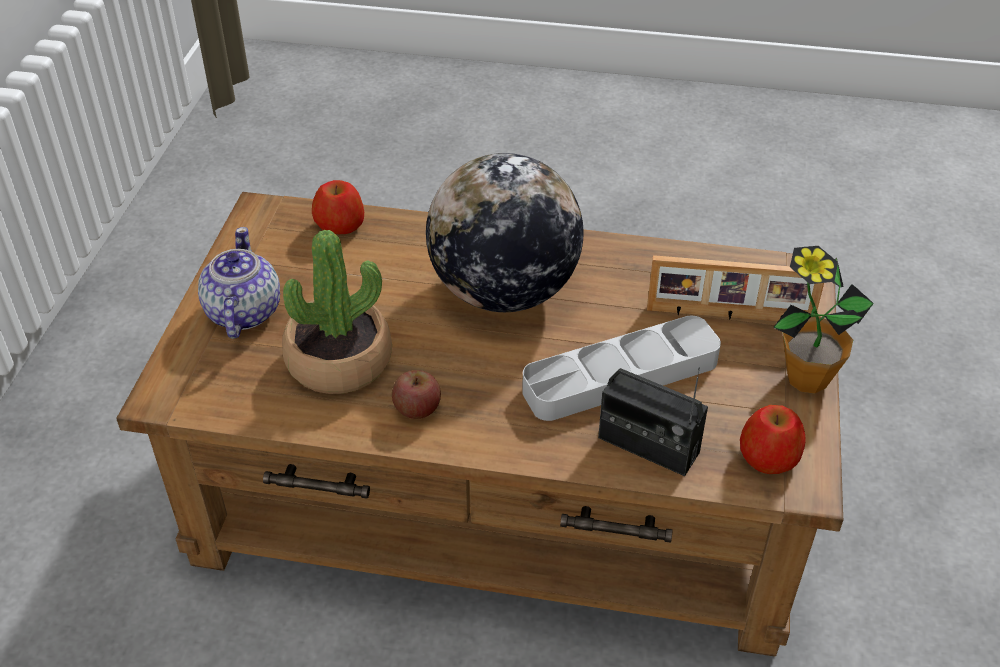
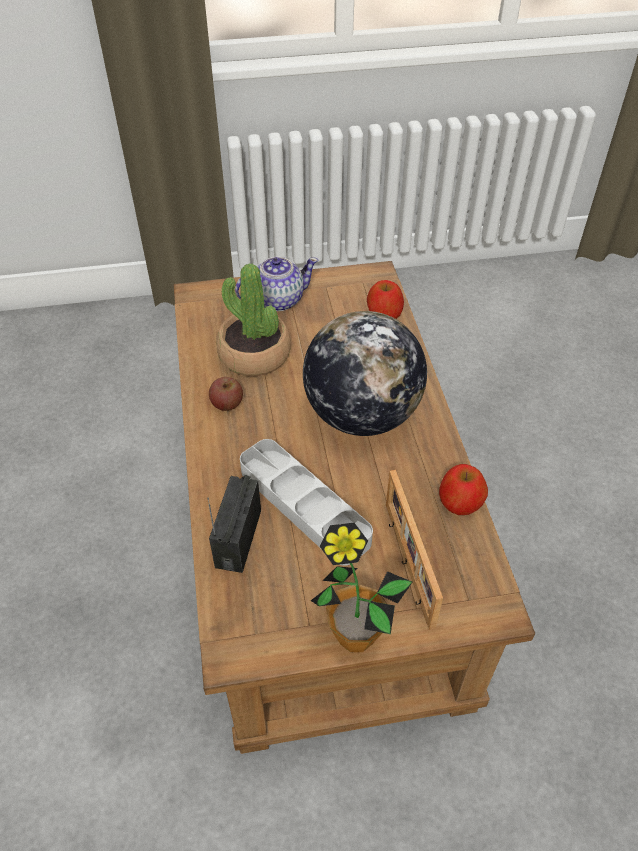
camera: 70 degrees right, 5 degrees up
apple [740,405,805,474] -> apple moved to [439,464,488,515]

